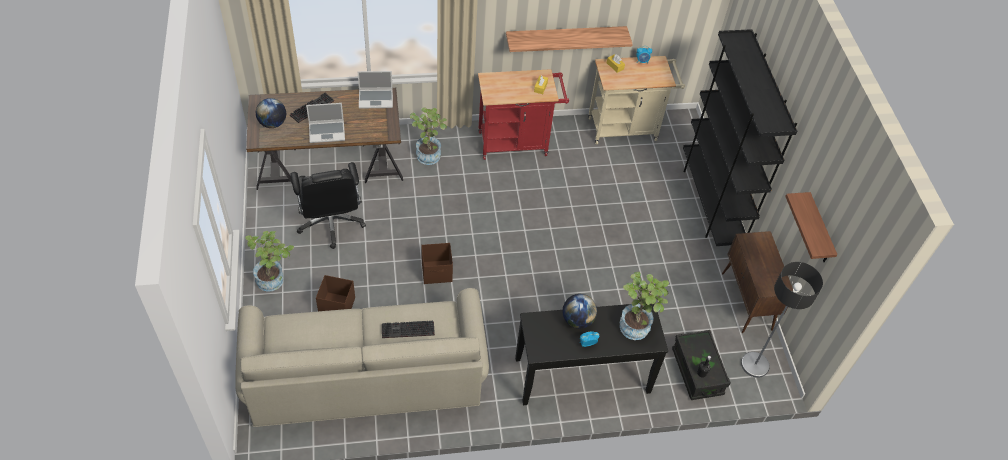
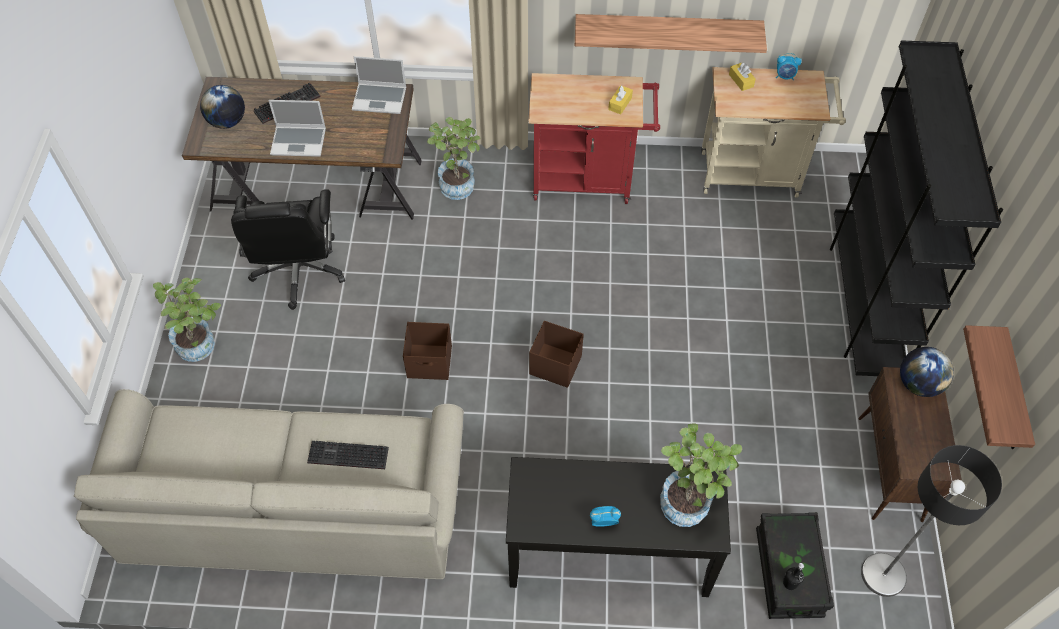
camera: 15 degrees right, 5 degrees up
brown storage box [316,275,355,311] -> brown storage box moved to [529,321,584,388]
globe [562,294,597,329] -> globe moved to [900,347,954,397]

